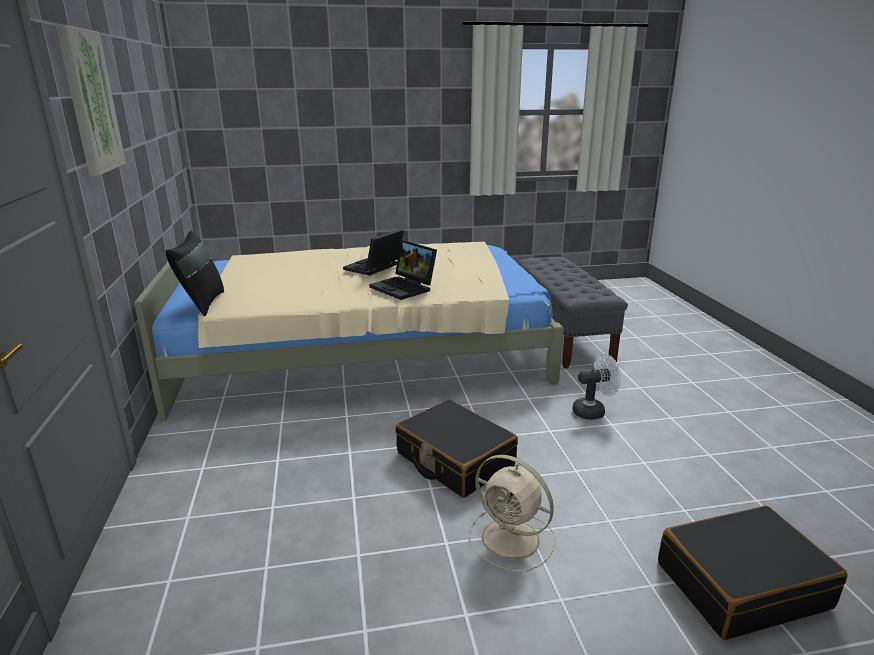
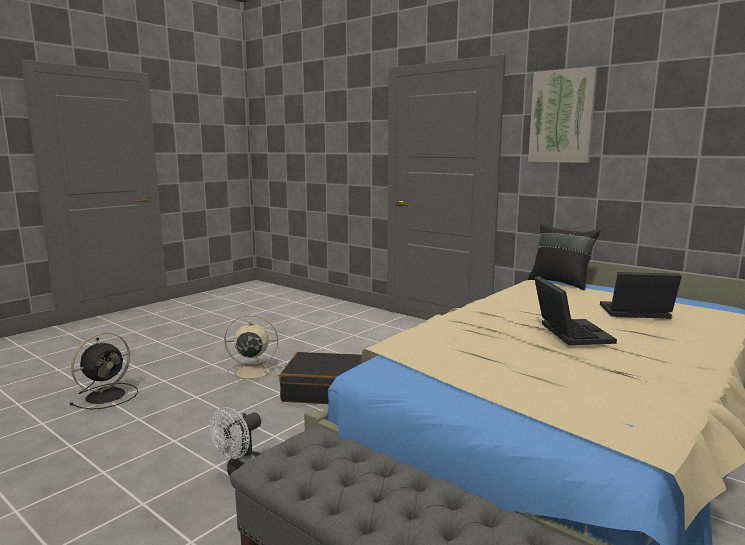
camera: 140 degrees right, 10 degrees down
laptop [369,240,437,300] -> laptop moved to [600,272,682,319]
black suitcase [658,505,848,640] -> black fan [70,333,138,409]

